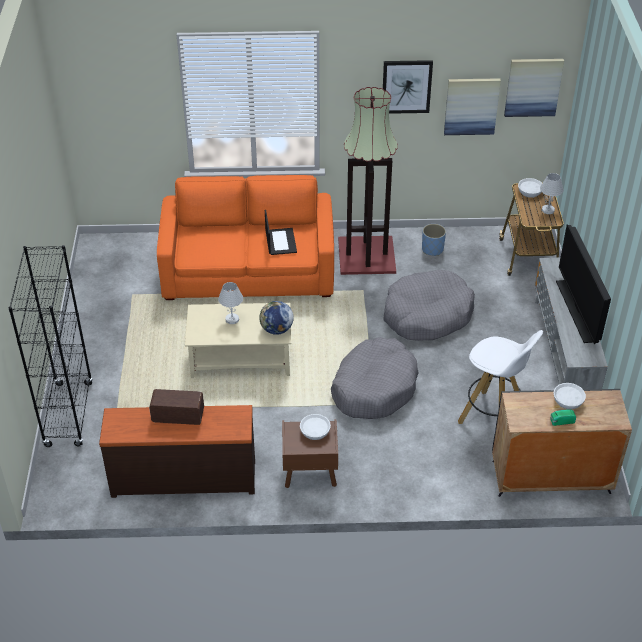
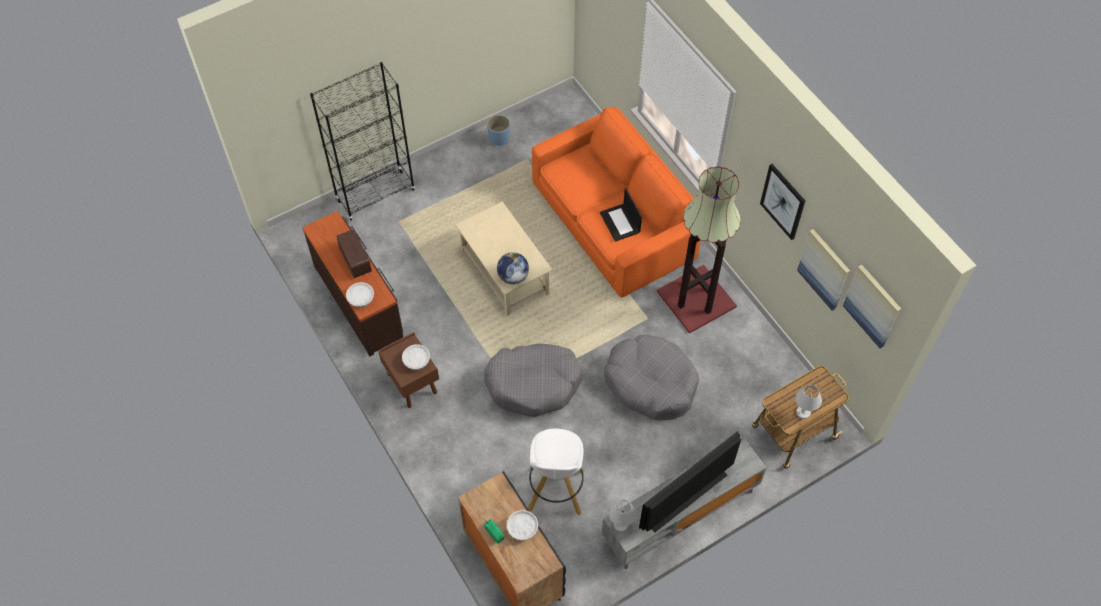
camera: 60 degrees right, 15 degrees up
white table lamp [218,282,243,324] -> white table lamp moved to [609,500,636,532]
laptop [265,210,297,255] -> laptop turned 105 degrees clockwise [600,188,642,242]
blue planter [422,224,446,256] -> blue planter moved to [487,115,510,146]
white bowl [518,178,542,198] -> white bowl moved to [346,282,374,307]

